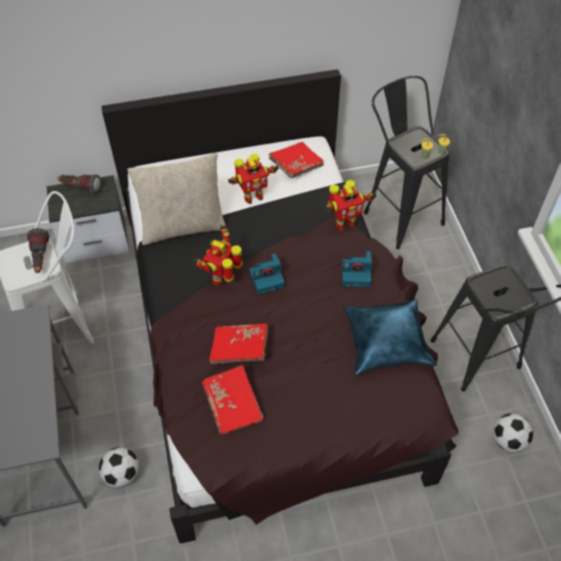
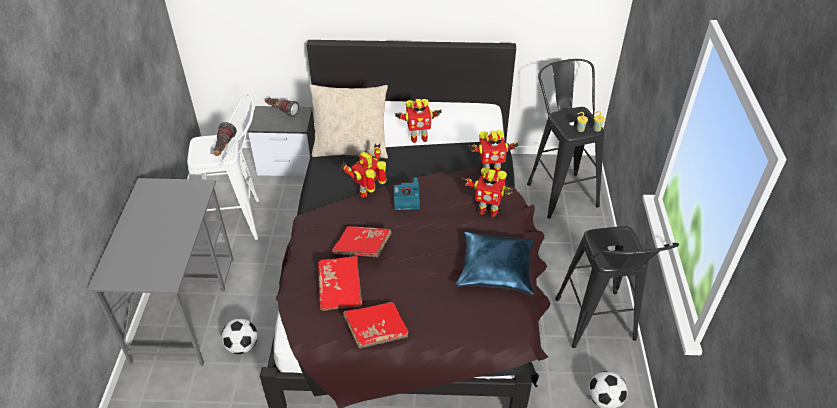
camera: 15 degrees right, 10 degrees down
red book [269,142,324,178] -> red book moved to [343,302,408,349]
camera [342,251,372,287] -> toy robot [461,168,513,217]

